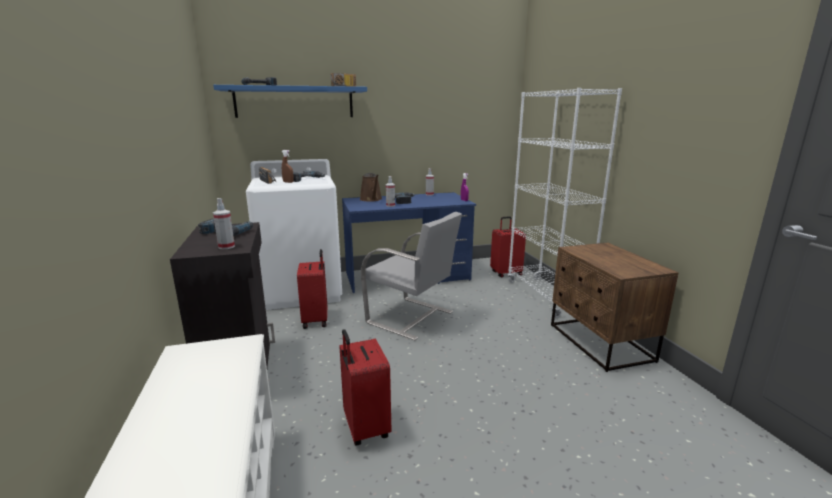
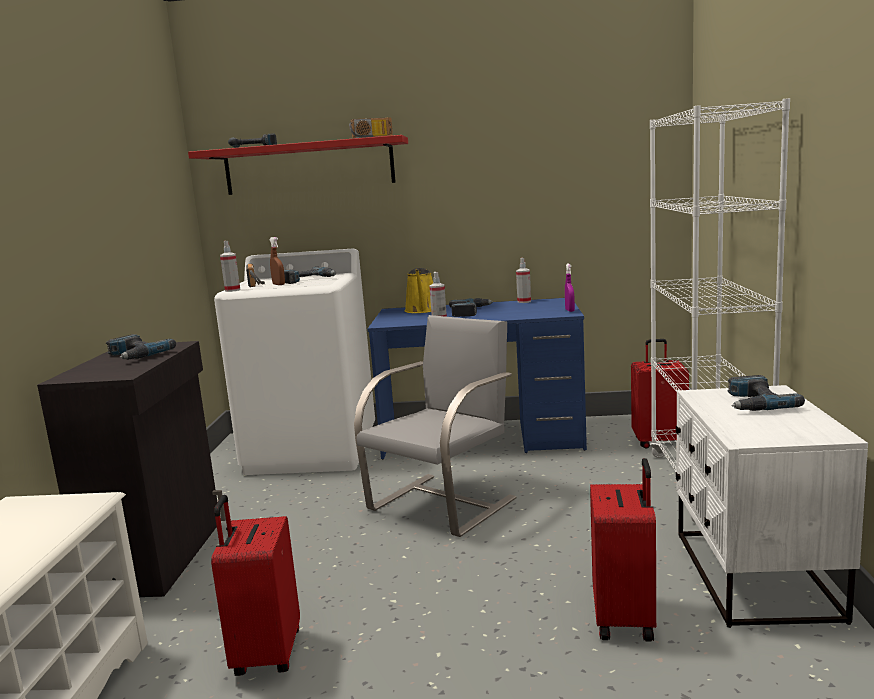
camera: 20 degrees right, 5 degrees down
blue shelf [213,85,367,118] -> red shelf [188,135,408,195]
spray bottle [213,198,235,249] -> spray bottle moved to [220,241,240,292]
red suitcase [297,249,327,329] -> red suitcase moved to [590,458,656,642]
brown watering can [360,173,382,202] -> yellow watering can [405,268,433,313]
grey chair [361,212,462,341] -> grey chair turned 105 degrees counterclockwise [354,315,516,537]
brown nightstand [551,243,679,372] -> white nightstand [676,385,868,628]
none -> power drill [728,375,805,411]

